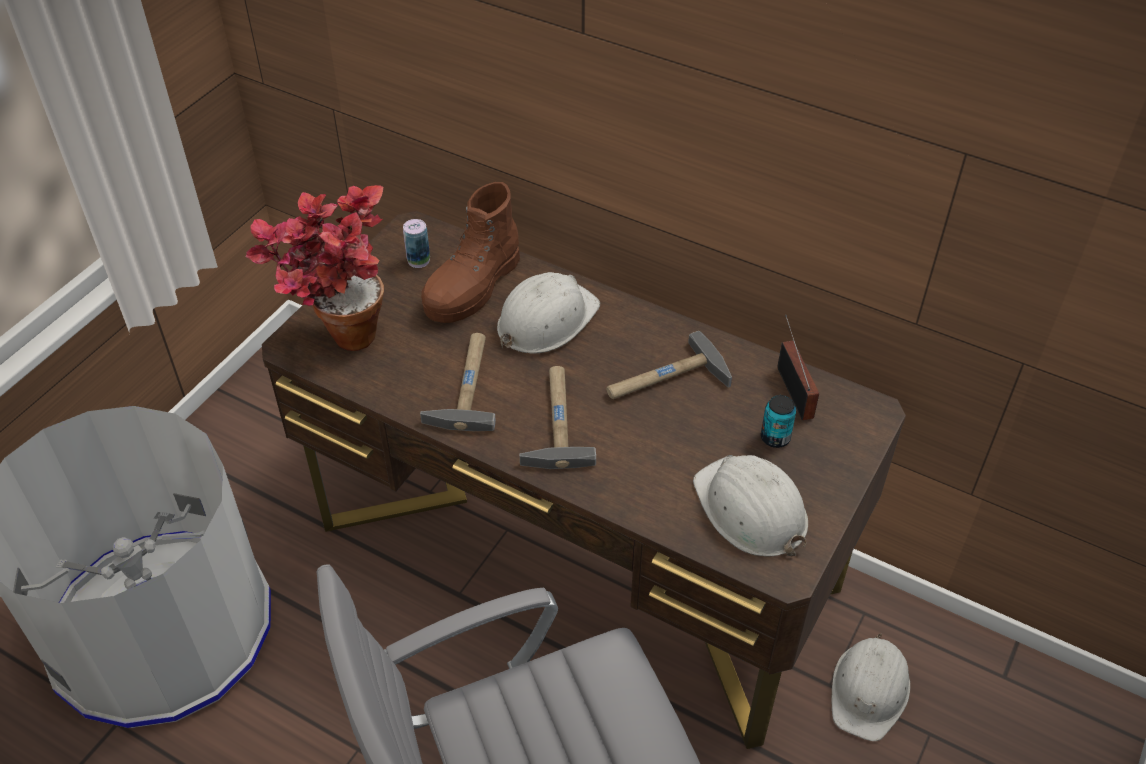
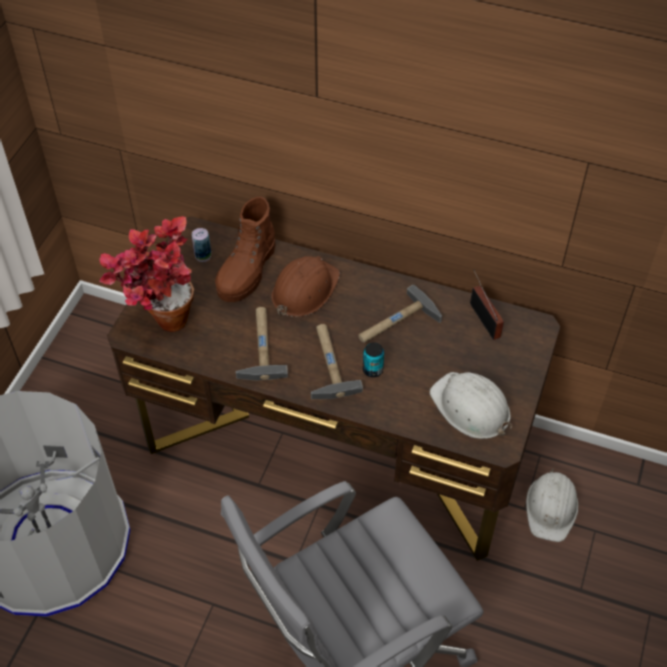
camera: 10 degrees left, 5 degrees up
white hard hat [497,272,600,353] -> brown hard hat [272,256,340,317]
can [761,395,796,448] -> can moved to [363,342,384,377]

